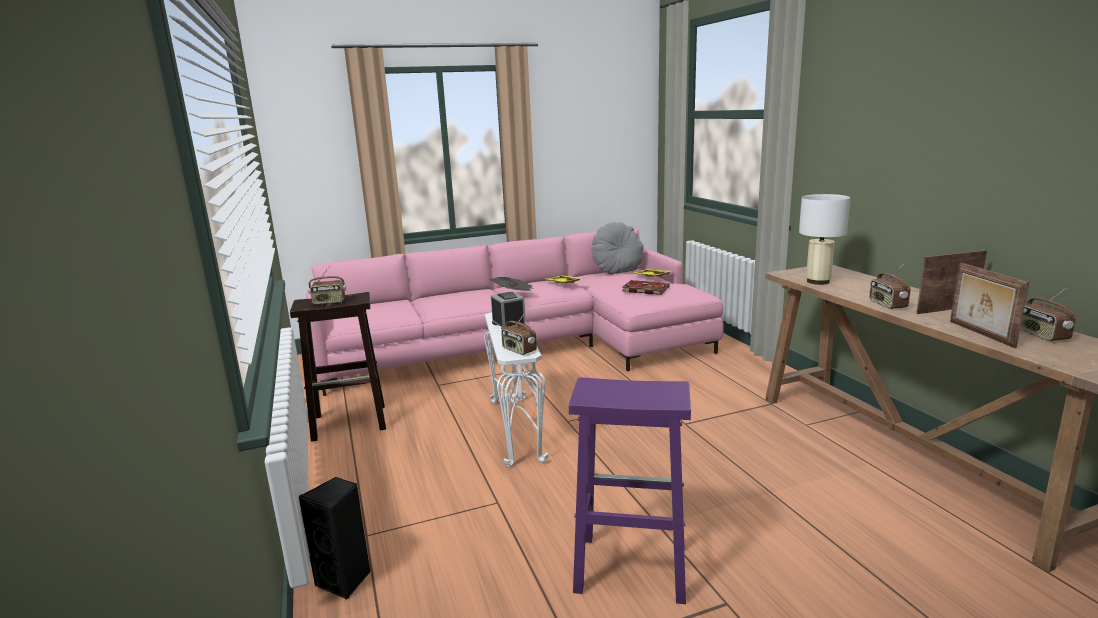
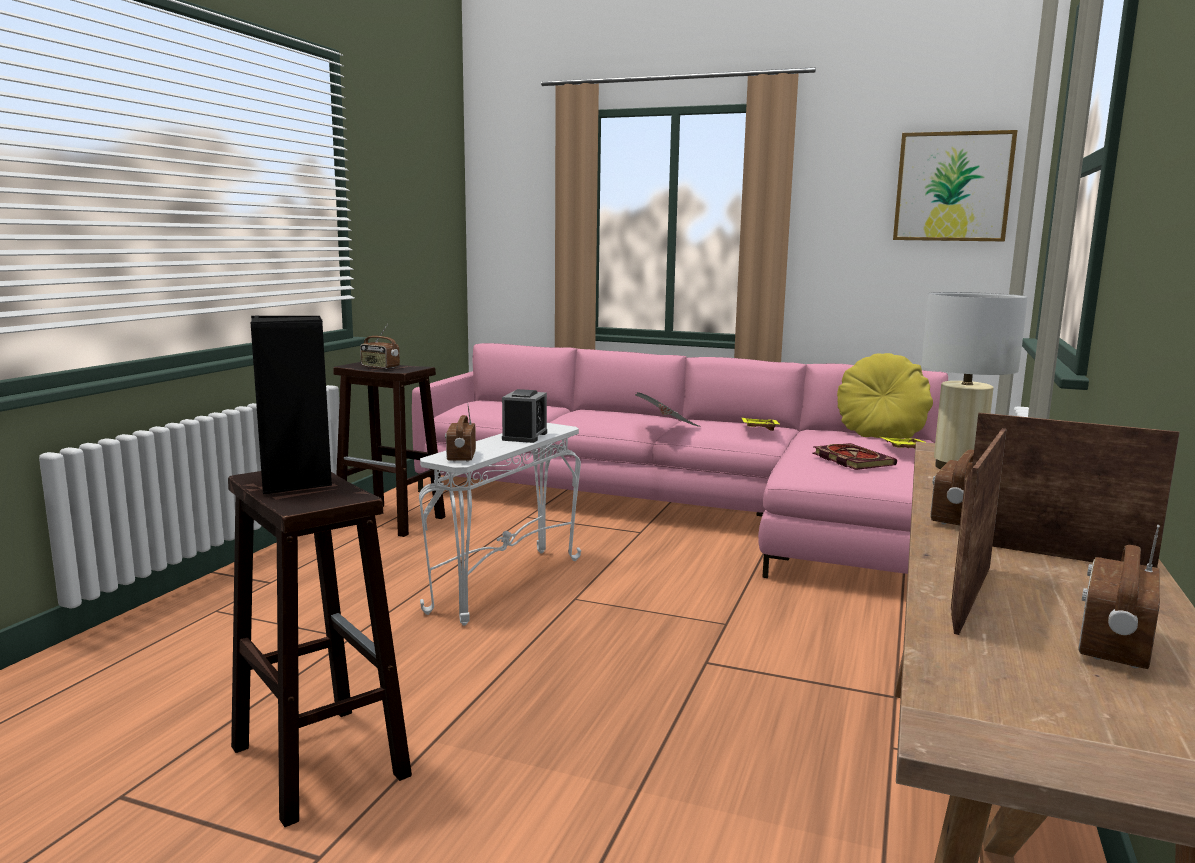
camera: 40 degrees right, 5 degrees down
black speaker [299,477,371,600] -> black speaker moved to [250,316,332,494]
purple stool [569,377,691,604] -> brown stool [228,471,412,827]
grey pillow [591,222,644,275] -> yellow pillow [837,353,933,439]
none -> picture [893,130,1018,241]

